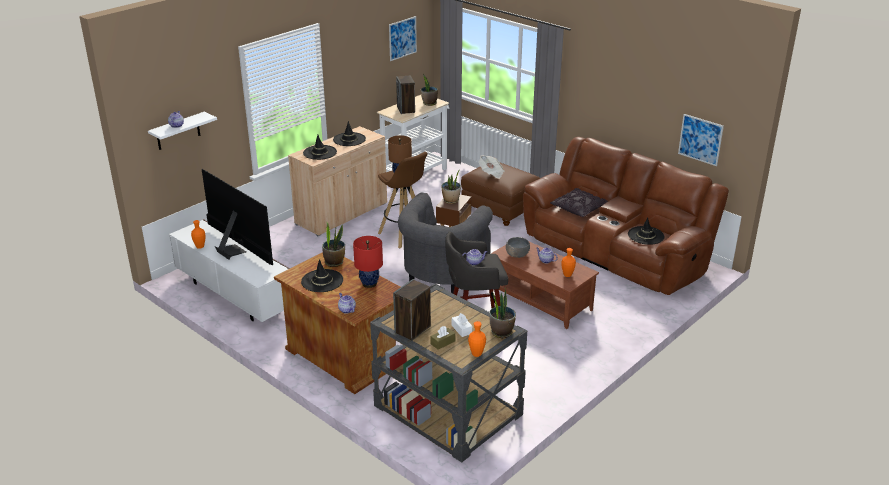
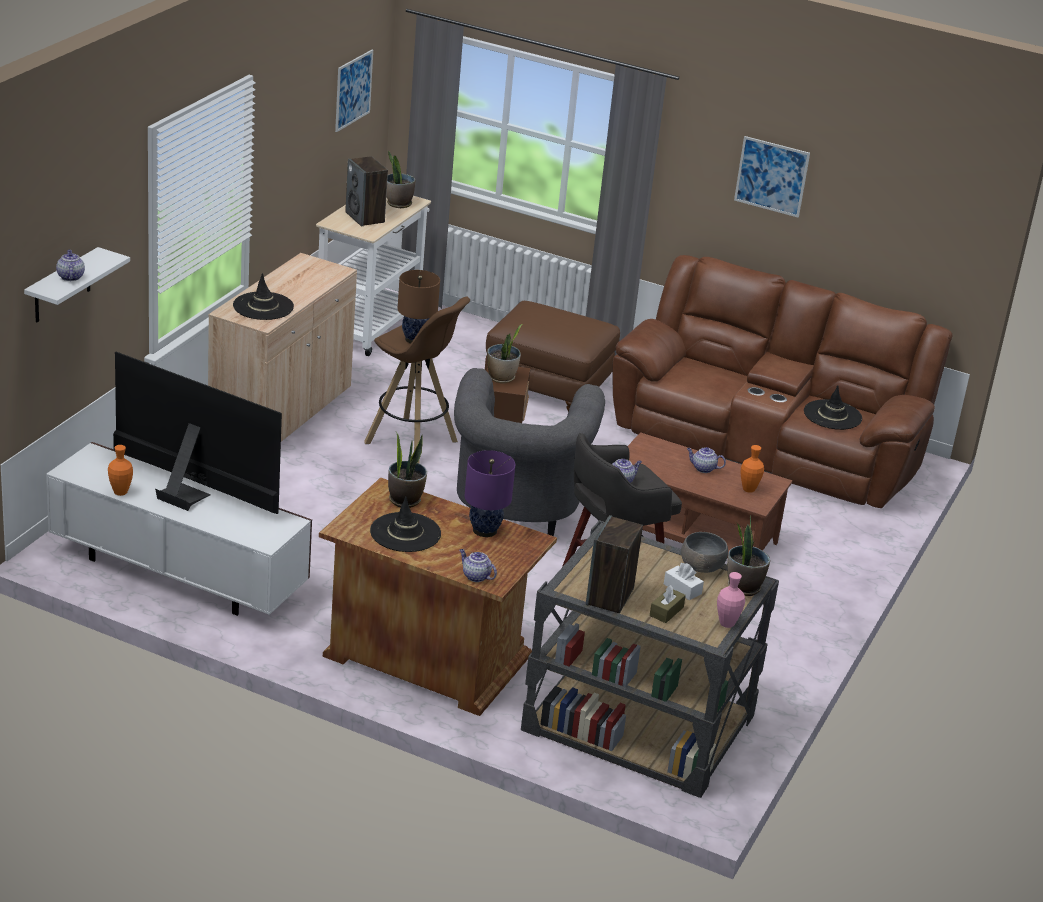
camera: 20 degrees left, 0 degrees up
black hat [333,121,366,146] -> none
red table lamp [353,236,383,288] -> purple table lamp [465,450,515,537]
orange vase [468,321,486,357] -> pink vase [717,572,745,628]
newspaper [478,155,505,179] -> none
grey bowl [506,237,530,258] -> grey bowl moved to [681,532,728,573]
black pillow [550,188,608,217] -> none
picture [678,114,724,166] -> picture moved to [734,136,810,218]

